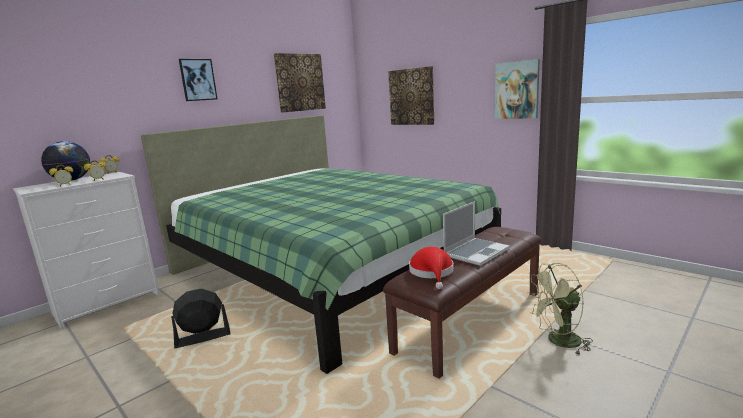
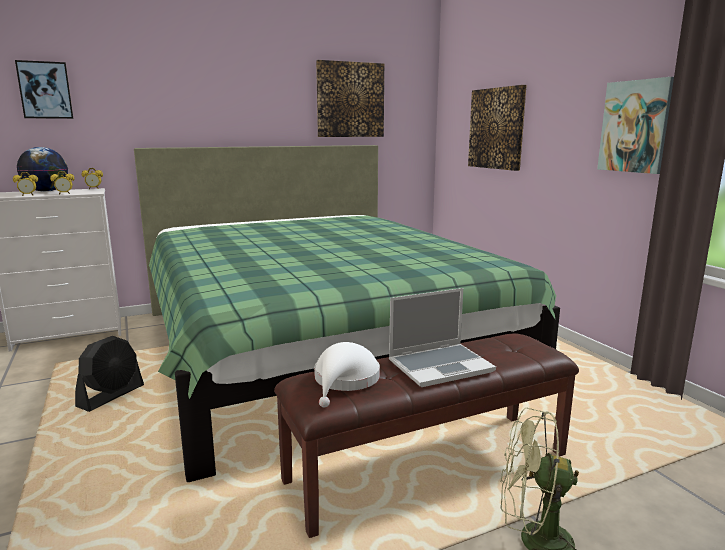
camera: 20 degrees right, 0 degrees up
black fan [171,289,230,348] -> black fan turned 120 degrees clockwise [75,336,144,412]
picture [179,59,218,101] -> picture moved to [15,60,73,119]
red hat [409,247,454,289] -> white hat [314,342,380,408]

